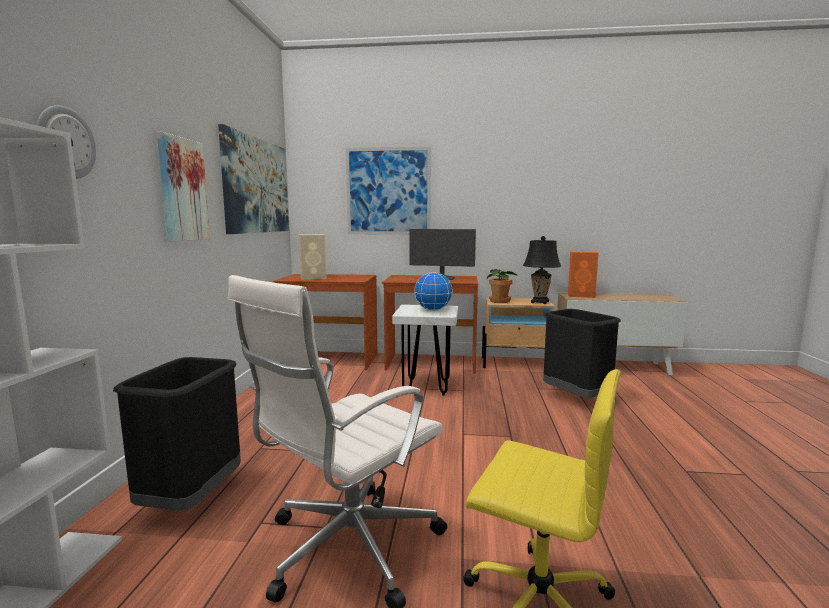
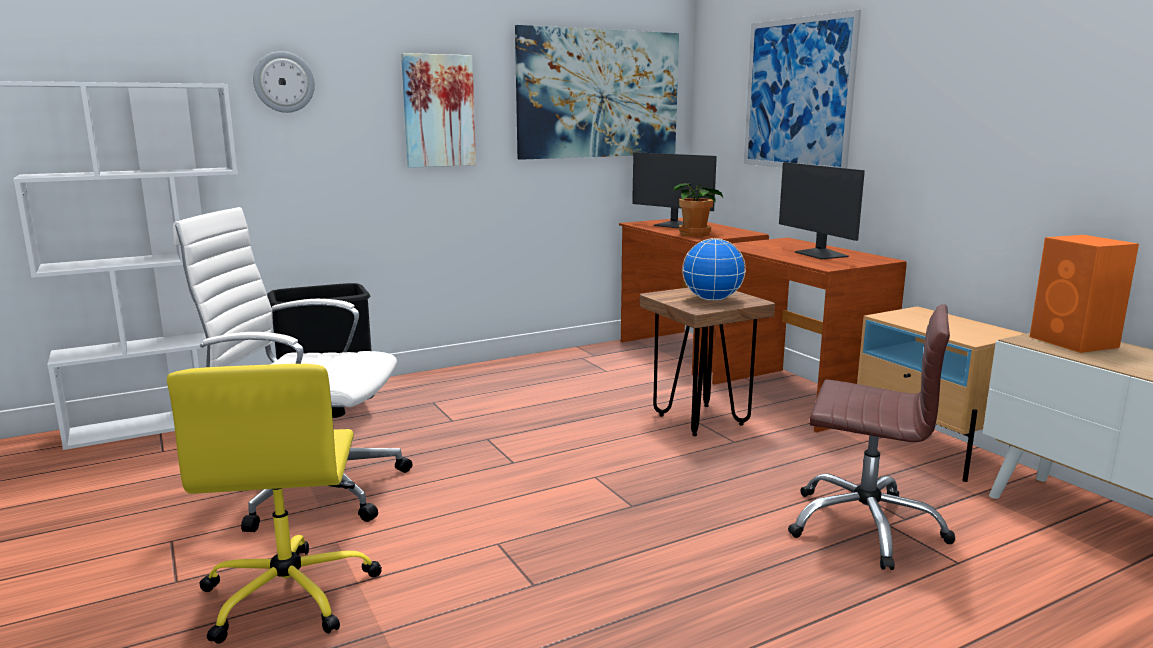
camera: 55 degrees right, 5 degrees up
beige speaker [299,234,326,279] -> monitor [632,152,717,229]
white stool [392,305,458,396] -> brown stool [640,288,775,436]
potted plant [487,269,518,303] -> potted plant moved to [674,183,723,237]
black table lamp [523,236,561,304] -> none
black trash can [543,309,621,398] -> brown office chair [788,304,955,570]

